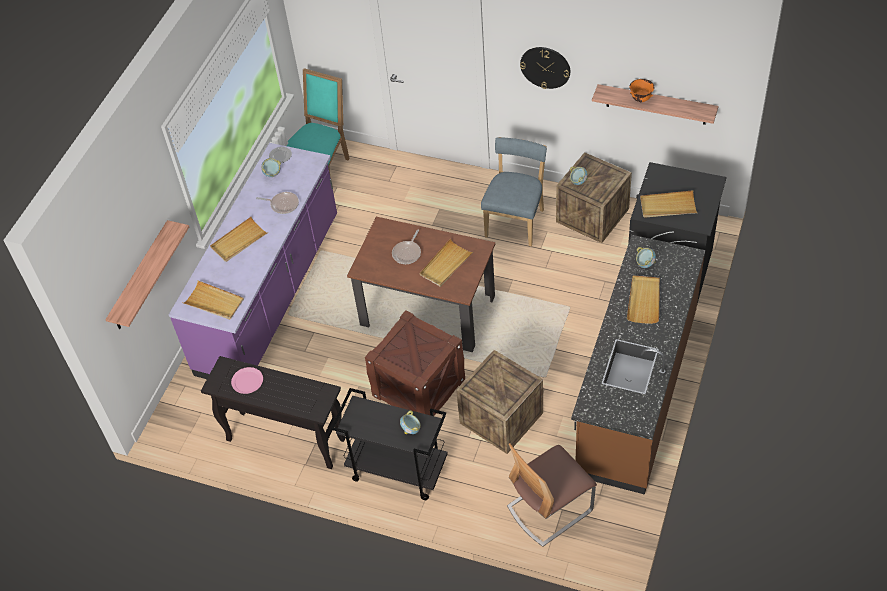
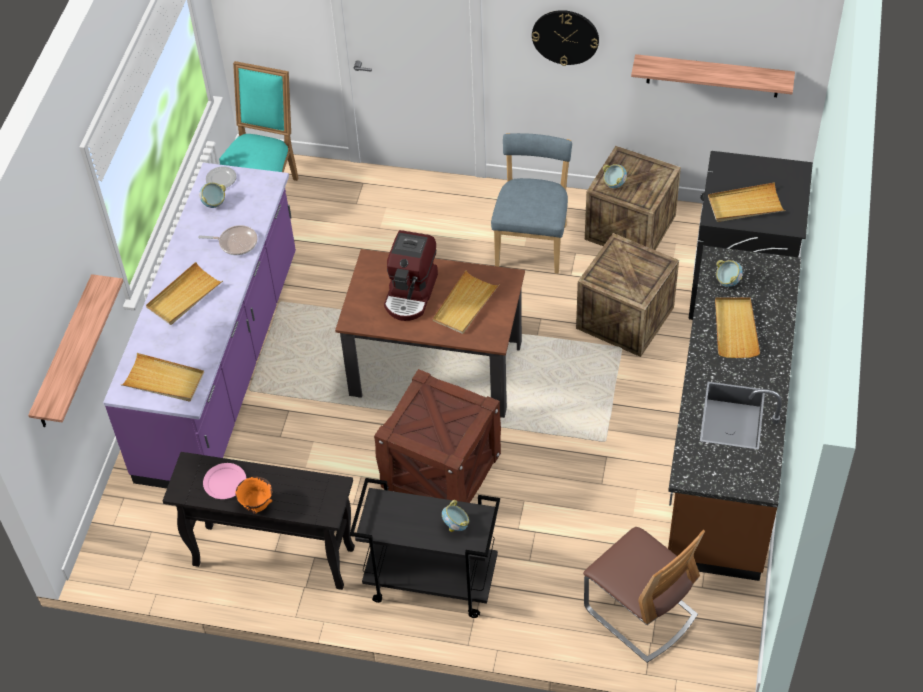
camera: 10 degrees left, 0 degrees up
frying pan [392,230,421,264] -> coffee machine [384,230,438,321]
crate [456,350,543,454] -> crate moved to [576,233,679,357]
chair [507,443,597,547] -> chair turned 90 degrees counterclockwise [583,527,705,663]
orange bowl [629,79,654,102] -> orange bowl moved to [235,477,273,514]

